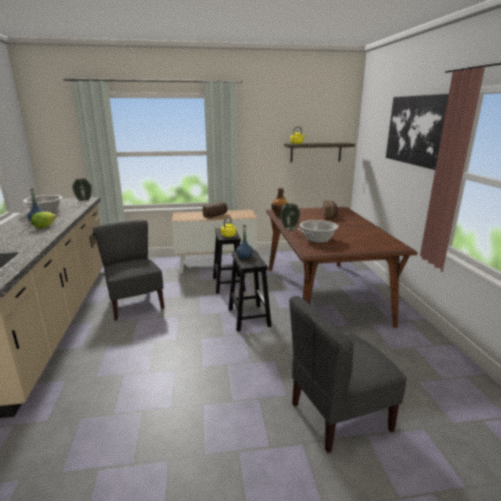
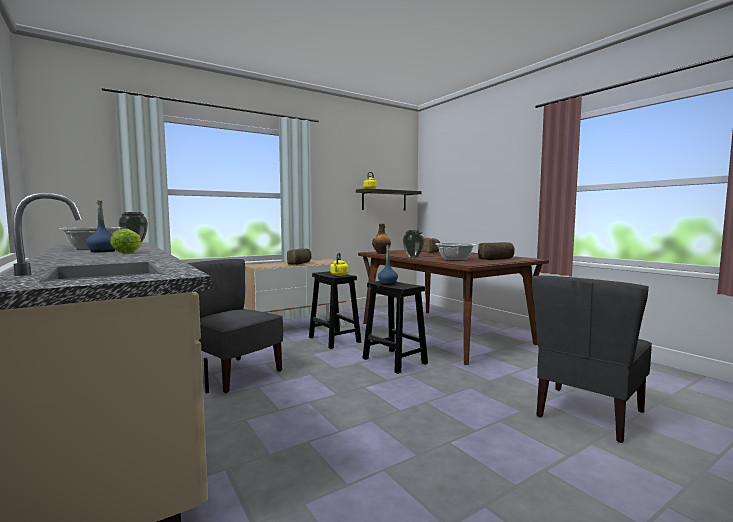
camera: 25 degrees left, 15 degrees down
picture [386,94,449,170] -> none
none -> bread [478,242,515,260]

